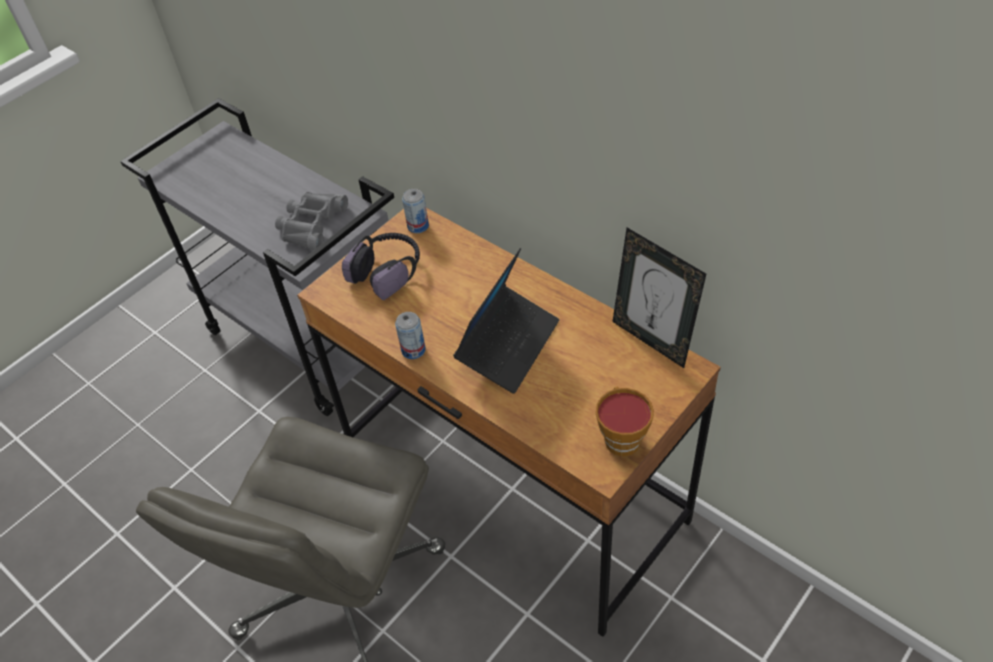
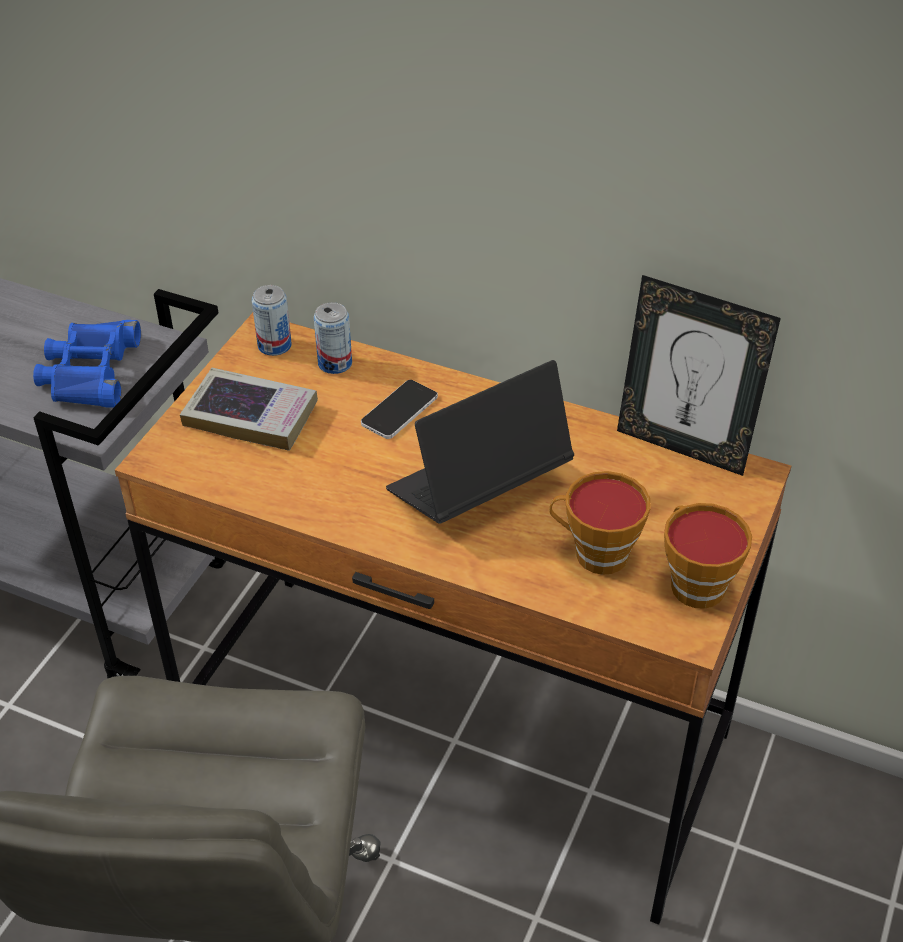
camera: 20 degrees left, 5 degrees down
grey binoculars [275,192,348,250] -> blue binoculars [33,320,141,408]
headphones [342,233,420,300] -> book [180,368,318,451]
can [395,312,426,359] -> can moved to [314,302,352,374]
laptop [453,248,559,394] -> laptop turned 135 degrees counterclockwise [386,360,574,524]
none -> phone [361,380,438,439]
none -> cup [550,471,651,575]

